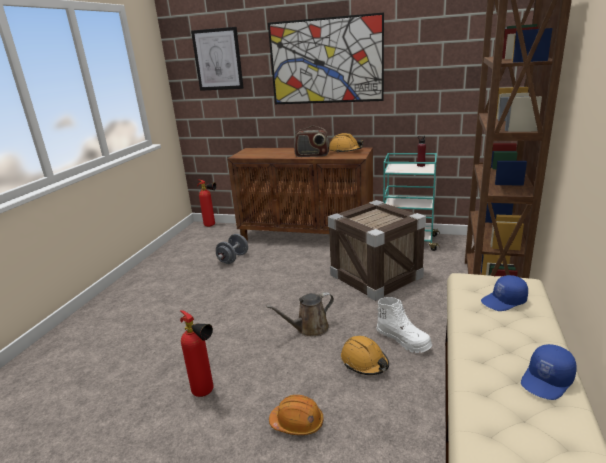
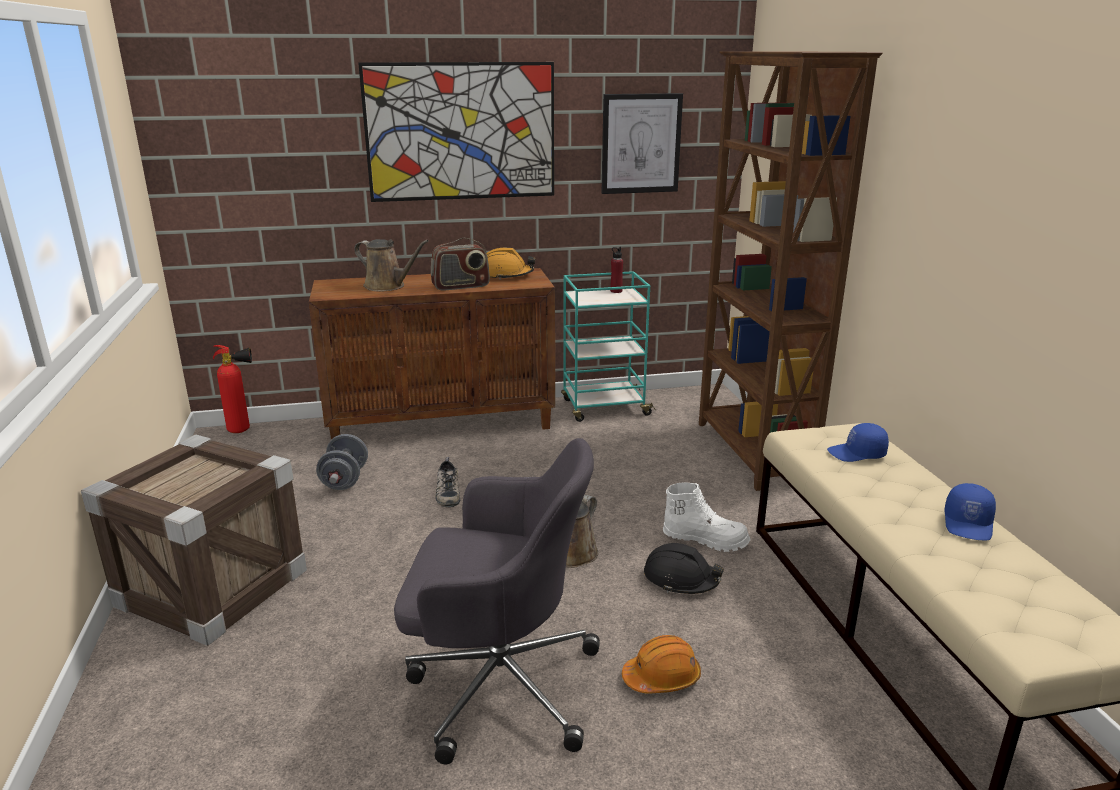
camera: 30 degrees left, 0 degrees up
fire extinguisher [180,310,213,397] -> grey office chair [394,438,600,764]
picture [191,27,244,91] -> picture moved to [602,93,683,194]
crate [328,200,426,301] -> crate moved to [81,434,307,646]
orange hard hat [341,336,389,375] -> black hard hat [644,543,724,594]
blue cap [481,275,528,311] -> blue cap turned 45 degrees clockwise [827,423,889,462]
none -> brown watering can [354,239,429,291]
none -> shoe [435,457,460,507]

